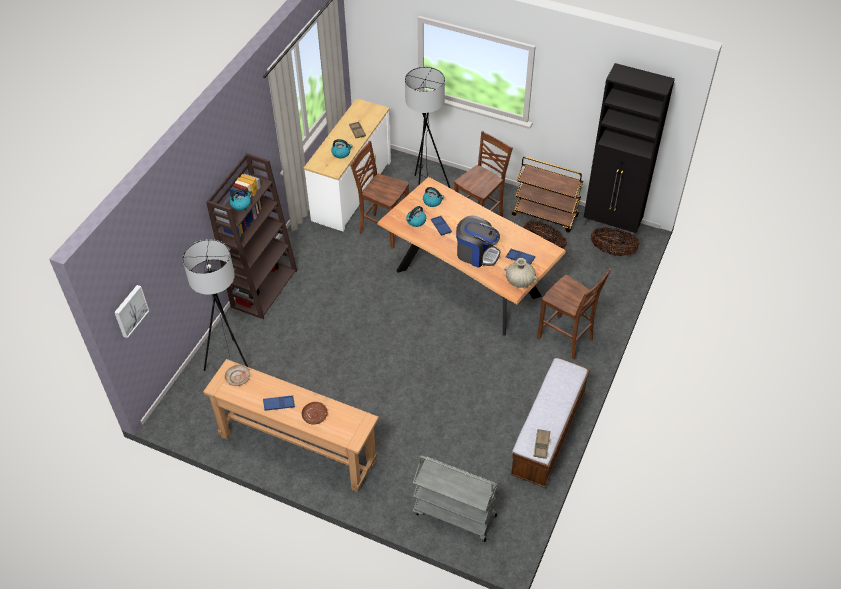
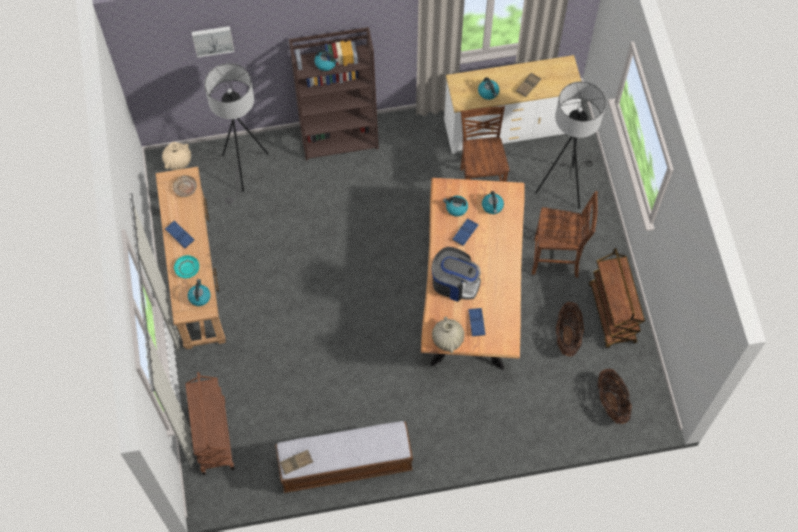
camera: 55 degrees right, 15 degrees up
picture [114,285,149,338] -> picture moved to [192,26,235,58]
brown plate [302,402,327,424] -> turquoise plate [174,255,199,278]
grey cart [412,456,498,542] -> brown cart [185,372,234,475]
coffee machine [456,215,500,268] -> coffee machine turned 60 degrees counterclockwise [432,247,481,302]
brown chair [537,269,611,360] -> none
black cabinet [584,63,675,236] -> none
none -> beige vase [162,142,191,170]
none -> kettle [188,279,211,306]

